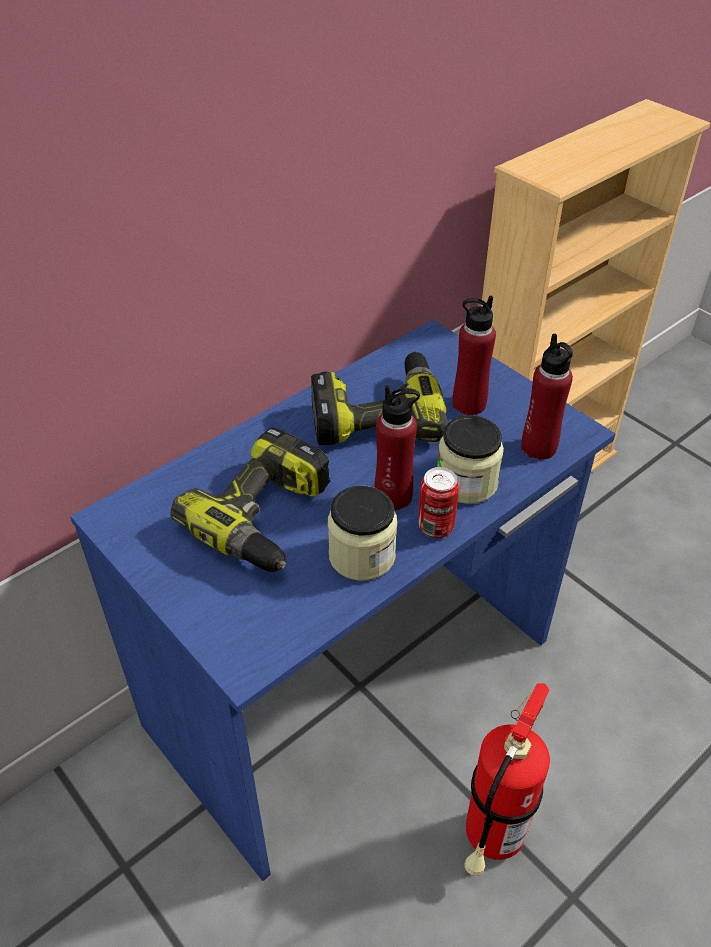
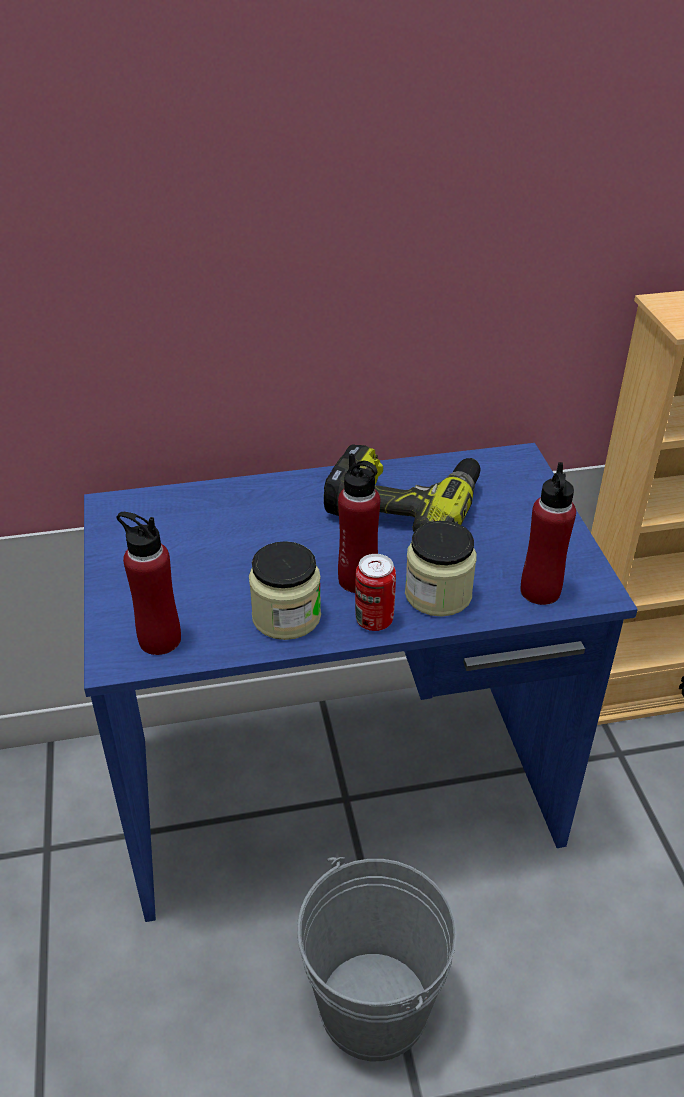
camera: 30 degrees right, 5 degrees down
power drill [170,427,330,572] -> none
red bottle [453,296,496,415] -> red bottle moved to [116,512,181,655]
fire extinguisher [464,683,550,876] -> grey bucket [297,857,457,1061]

